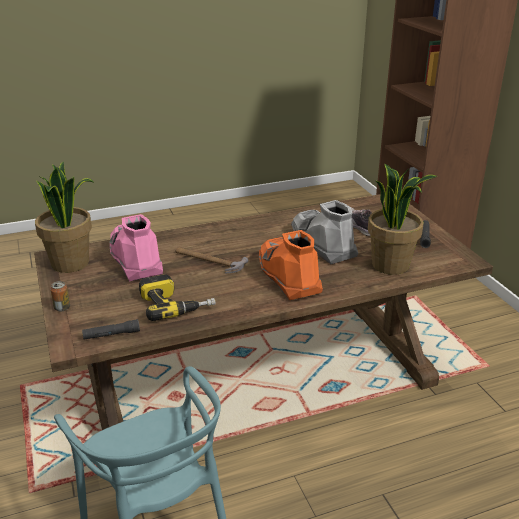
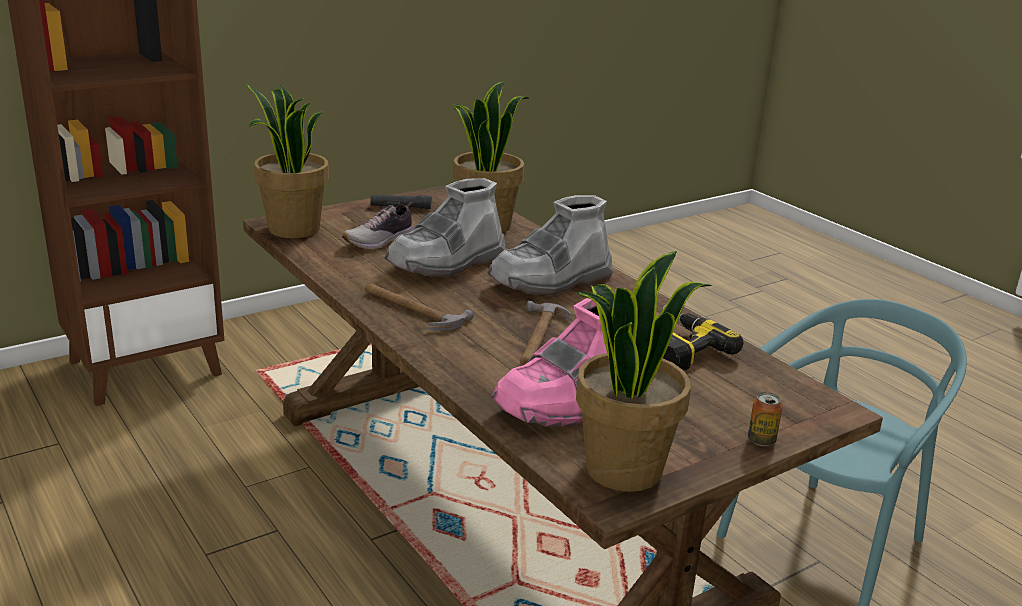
camera: 105 degrees left, 5 degrees down
black flashlight [82,319,140,340] -> none
orange boot [259,230,323,300] -> grey boot [487,195,613,295]
none -> potted plant [246,84,329,238]
none -> hammer [365,283,474,331]

